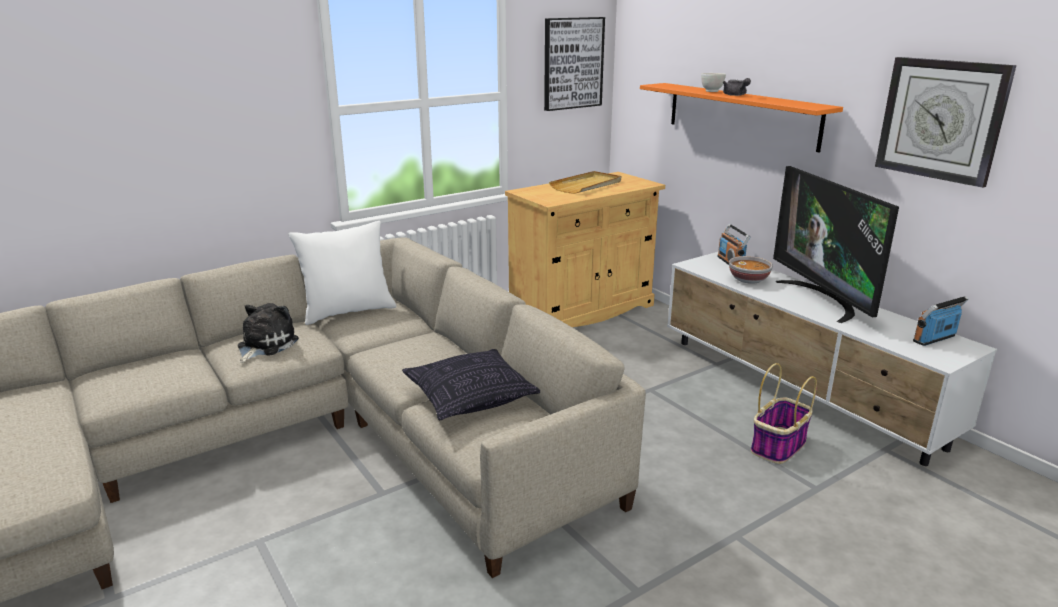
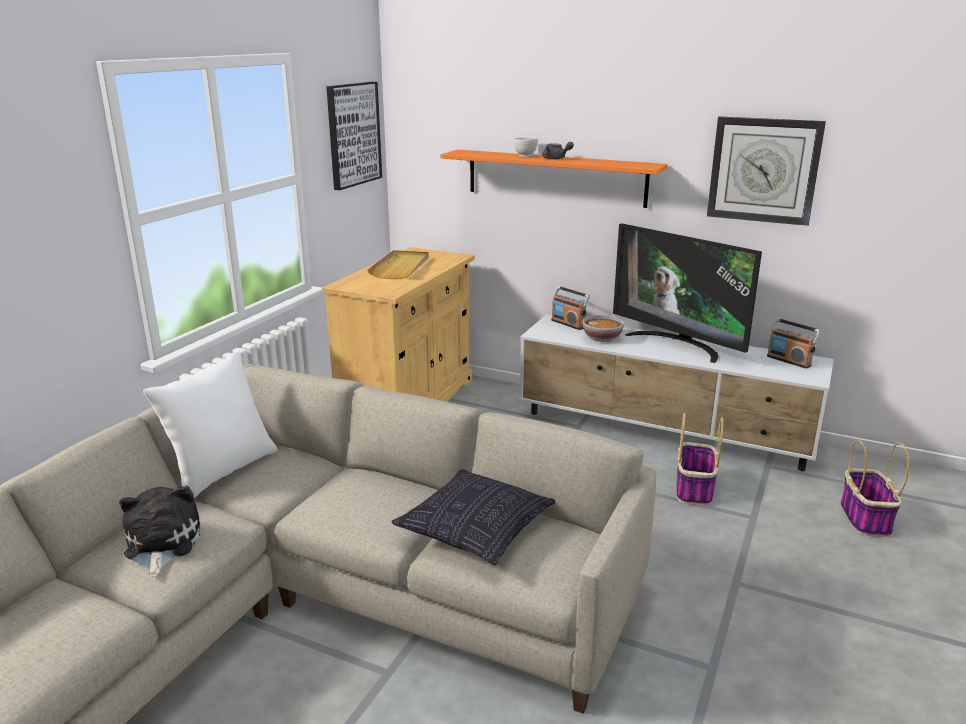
camera: 30 degrees left, 0 degrees up
radio [913,296,969,346] -> radio turned 75 degrees counterclockwise [767,318,821,369]
none -> basket [840,440,909,537]

